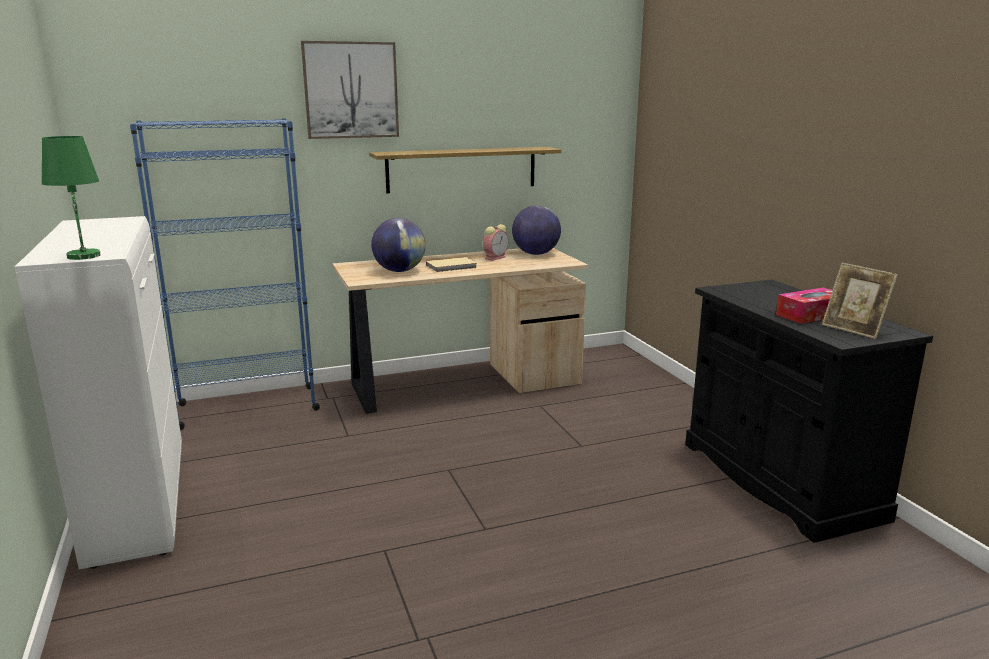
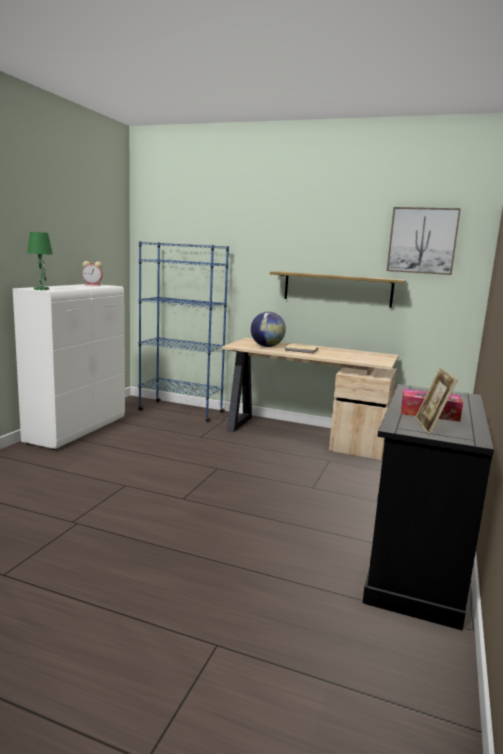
camera: 40 degrees right, 5 degrees down
picture [301,41,399,139] -> picture moved to [387,207,461,275]
alarm clock [483,224,508,261] -> alarm clock moved to [82,261,103,286]
globe [512,205,561,255] -> none

